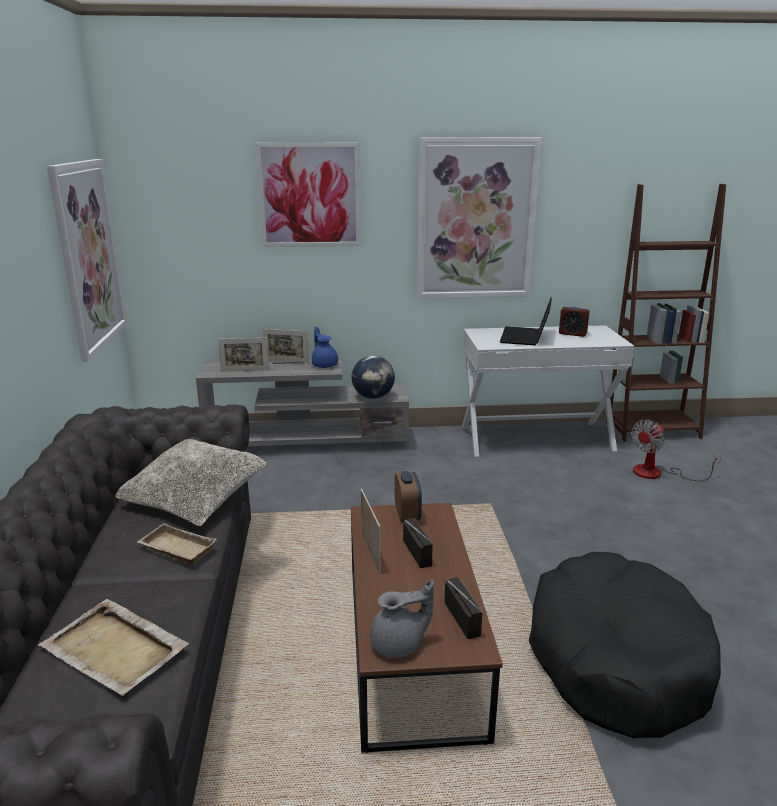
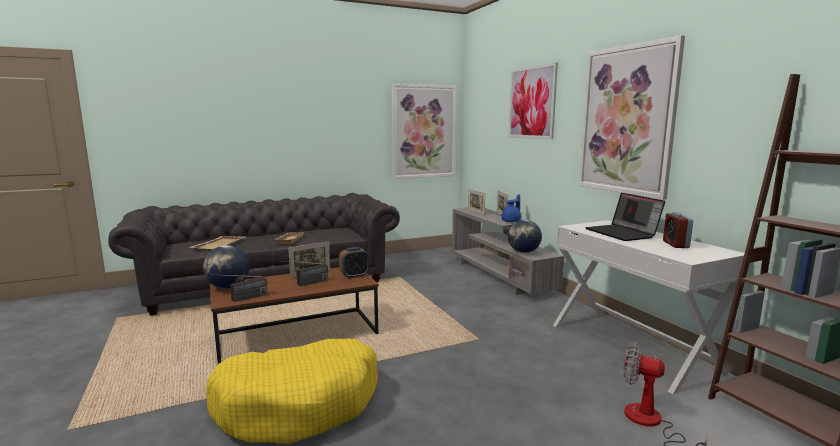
camera: 70 degrees right, 10 degrees down
beige pillow [115,439,267,526] -> none
grey teapot [370,580,434,658] -> globe [203,245,250,289]
laptop [500,297,552,345] -> laptop turned 105 degrees counterclockwise [585,193,665,241]
black dog bed [529,552,721,738] -> yellow dog bed [206,338,378,444]

